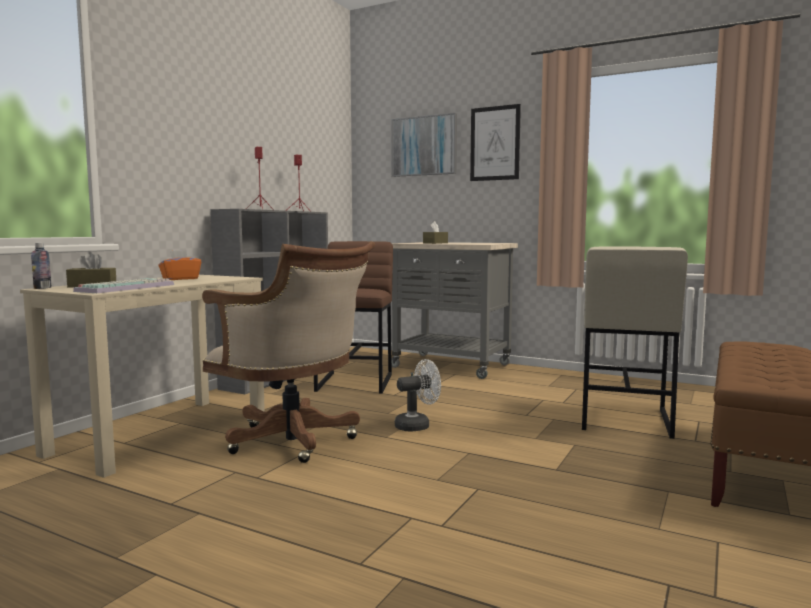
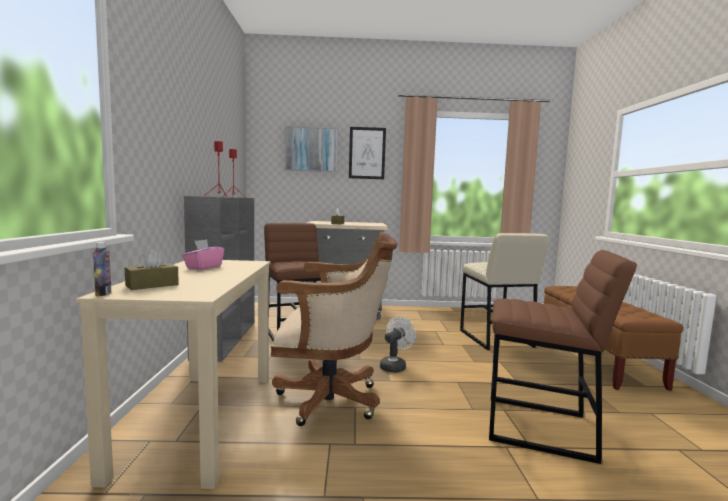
camera: 30 degrees left, 0 degrees up
keyboard [73,278,174,293] -> none
orange tissue box [158,250,202,280] -> pink tissue box [182,239,224,270]
none -> brown chair [489,250,637,464]

